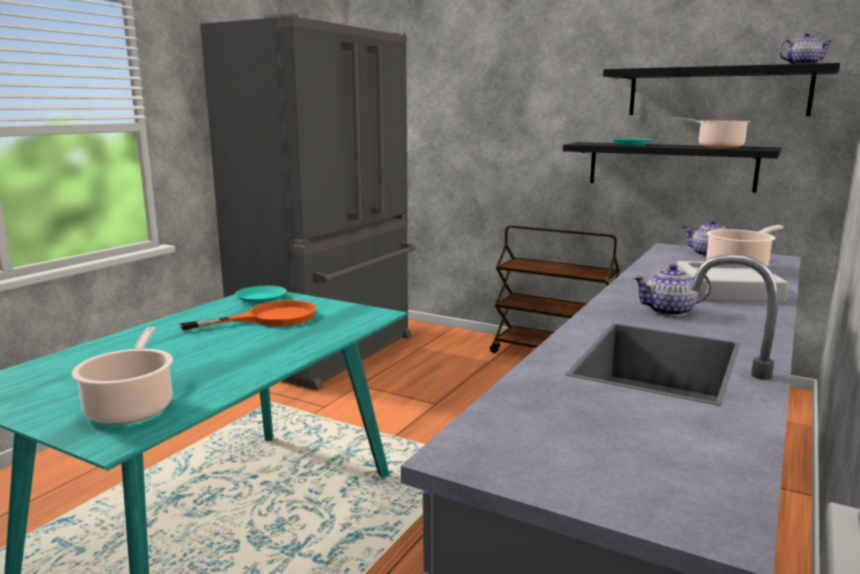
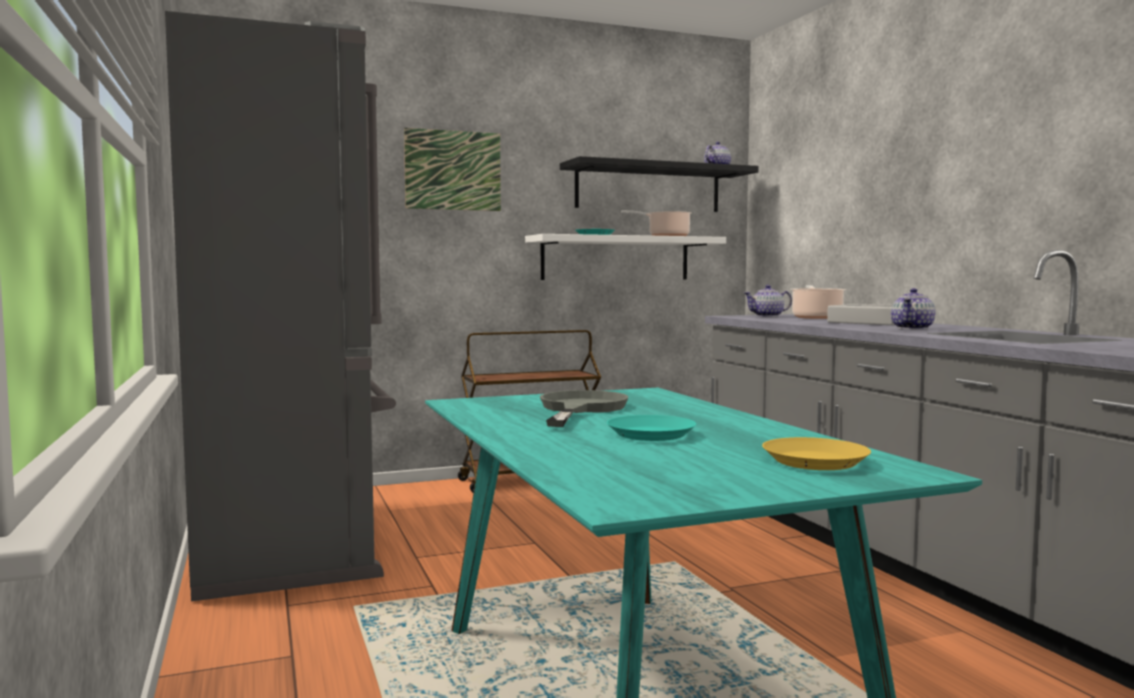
camera: 50 degrees left, 10 degrees down
cooking pot [72,327,173,424] -> yellow plate [762,437,871,470]
orange frying pan [179,300,317,331] -> grey frying pan [540,390,628,427]
turquoise plate [235,286,287,304] -> turquoise plate moved to [607,415,696,441]
black shelf [563,142,781,192] -> white shelf [525,234,726,280]
none -> picture [404,128,501,211]

